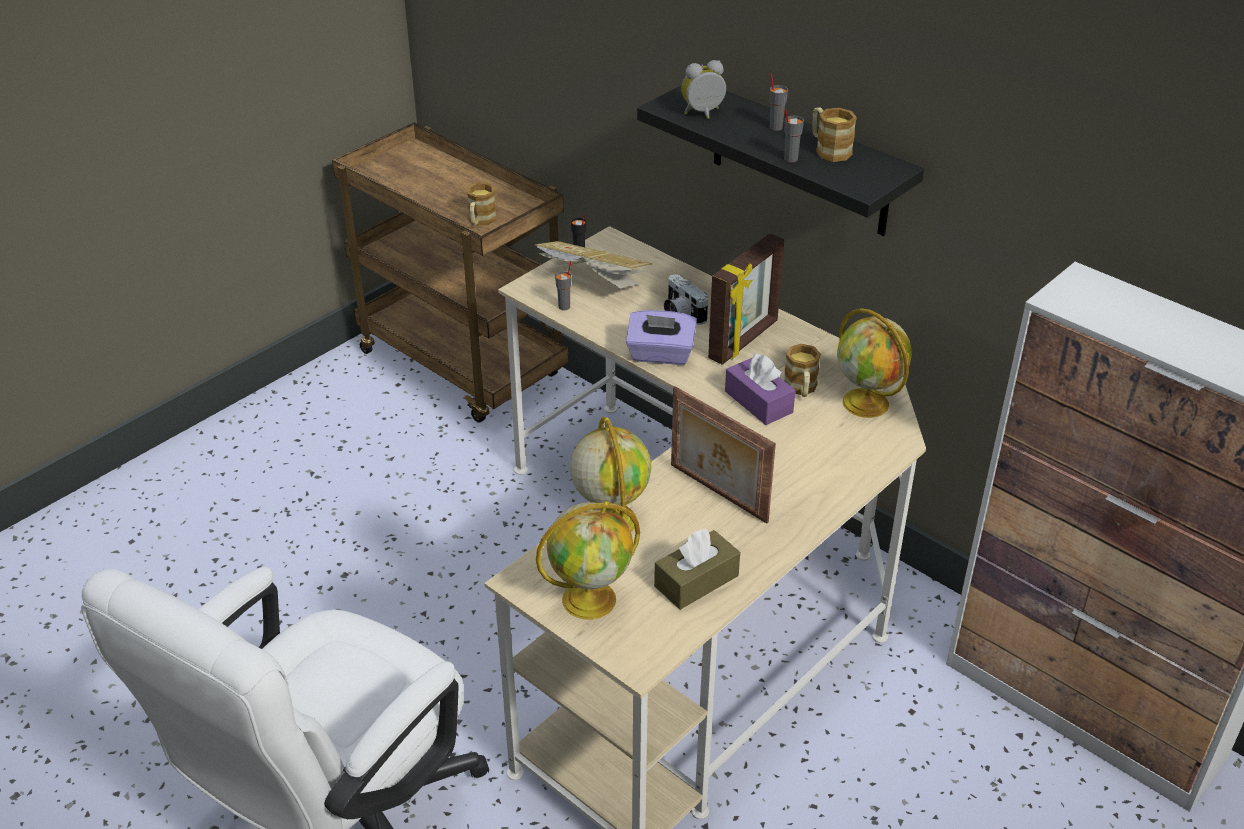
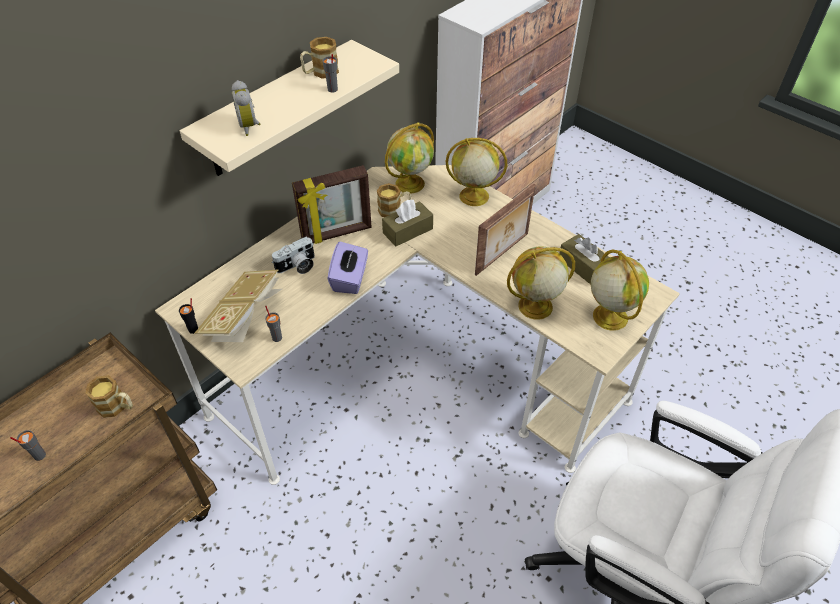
camera: 90 degrees left, 10 degrees up
black shelf [637,85,924,236] -> beige shelf [180,40,399,176]
picture frame [708,233,784,365] -> picture frame turned 120 degrees clockwise [292,165,372,244]
purple tissue box [725,353,795,425] -> brown tissue box [382,200,433,246]
grey cup [770,73,788,131] -> grey cup moved to [10,430,46,461]
none -> globe [445,138,507,206]

